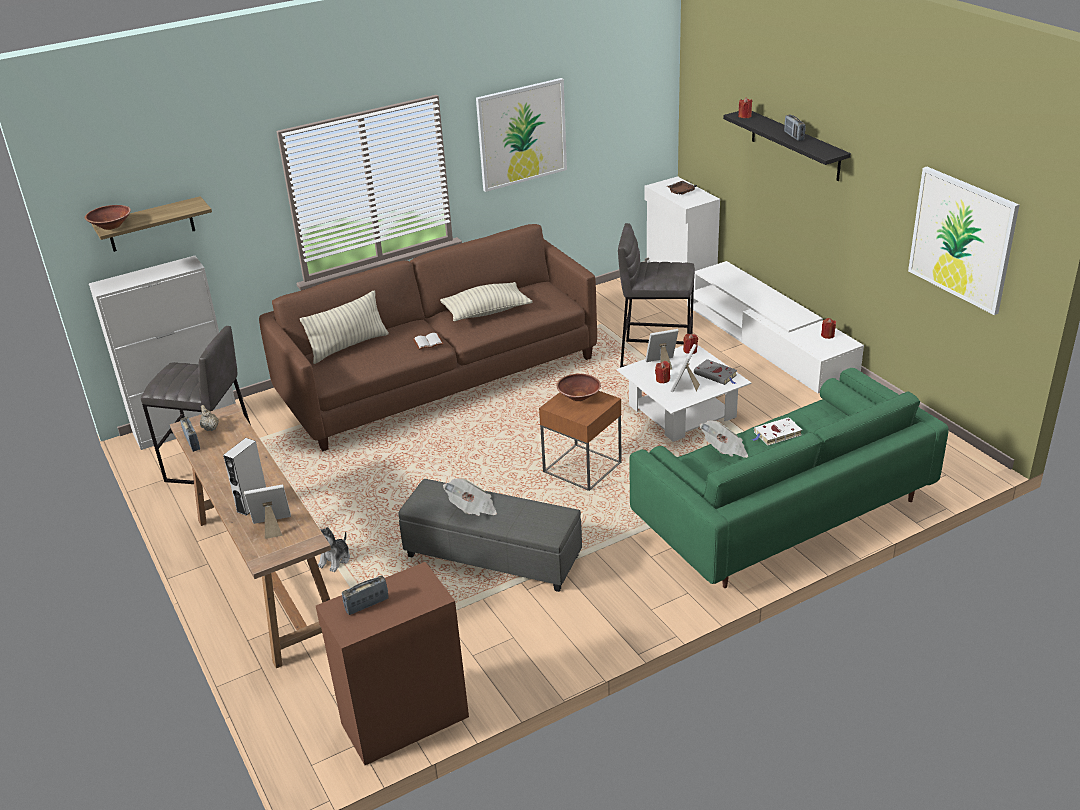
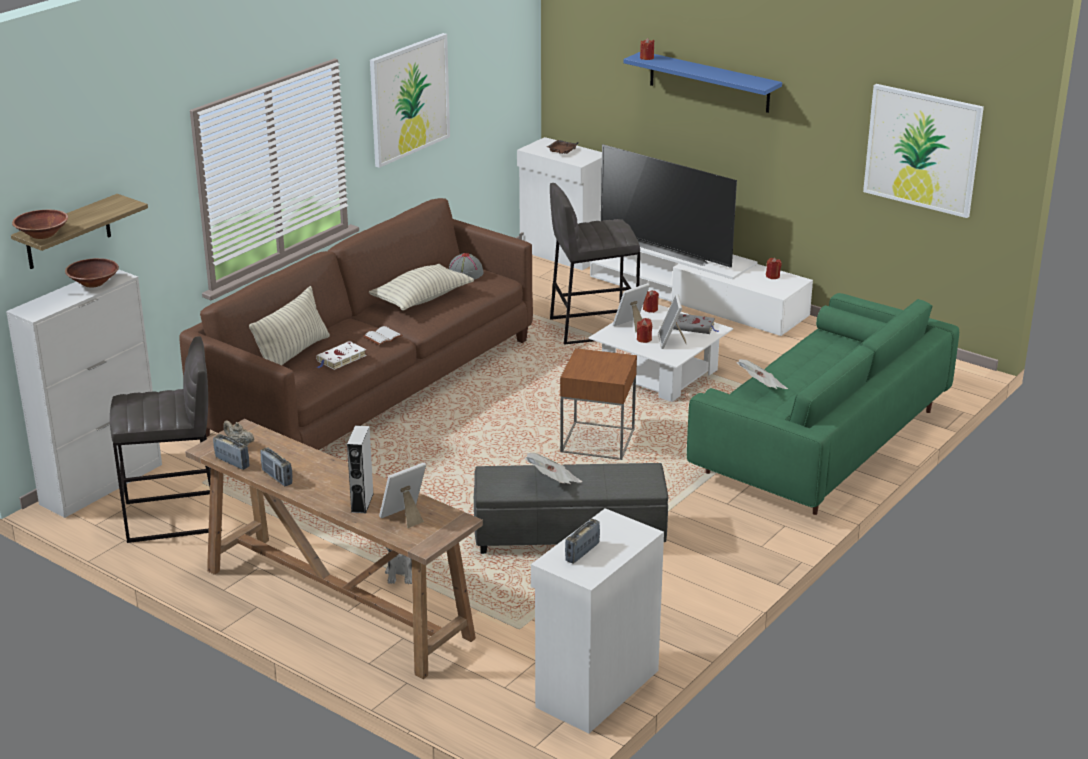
camera: 25 degrees left, 5 degrees down
brown cabinet [316,562,469,765] -> white cabinet [531,508,664,734]
brown bowl [557,374,601,401] -> brown bowl moved to [65,258,119,288]
black shelf [723,111,851,181] -> blue shelf [623,52,782,113]
white book [752,417,802,445] -> white book moved to [316,341,367,370]
radio [784,115,805,141] -> radio moved to [260,447,292,486]
none -> grey hat [449,253,484,280]
none -> television [601,144,737,268]

